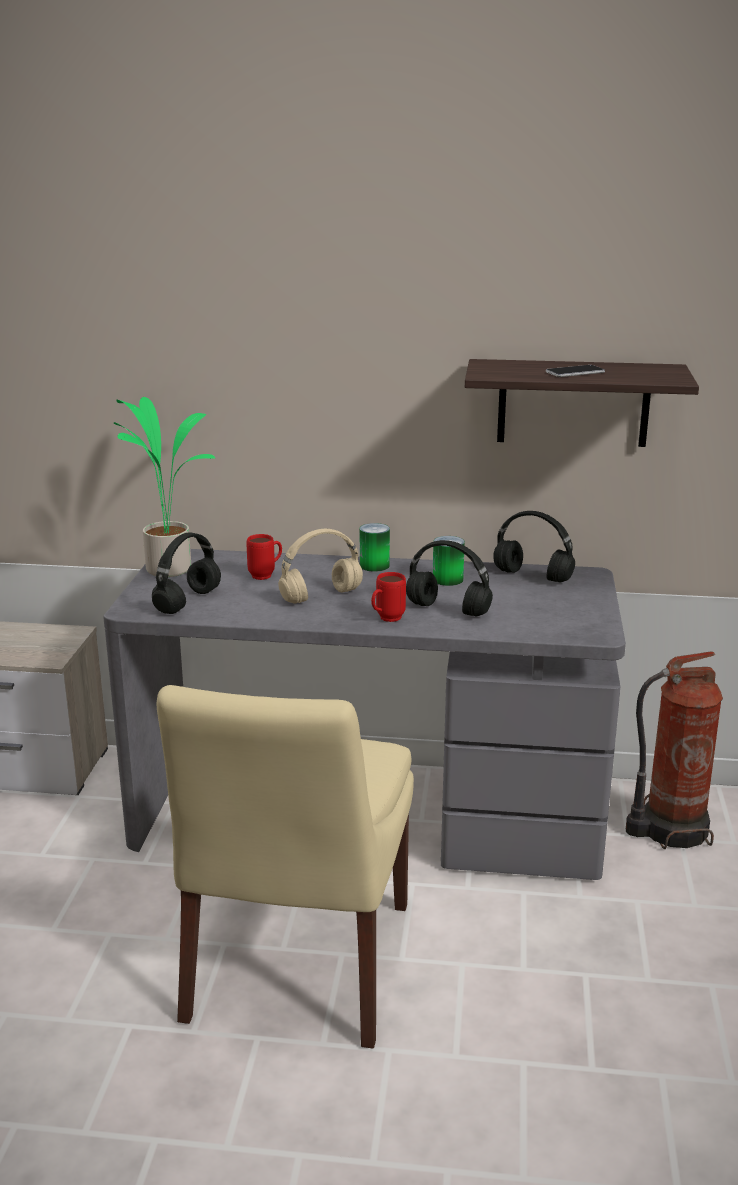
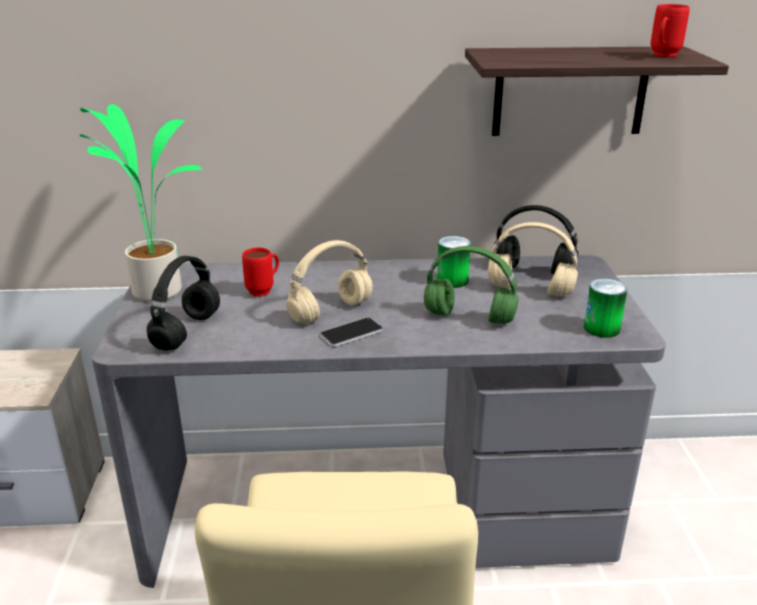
camera: 10 degrees left, 5 degrees up
can [360,523,390,572] -> can moved to [584,278,628,338]
red mug [371,572,406,622] -> red mug moved to [651,4,690,57]
black headphones [406,540,493,616] -> green headphones [424,246,519,324]
phone [546,365,605,377] -> phone moved to [320,318,383,347]
fire extinguisher [626,651,723,849] -> none
none -> beige headphones [488,222,578,297]

